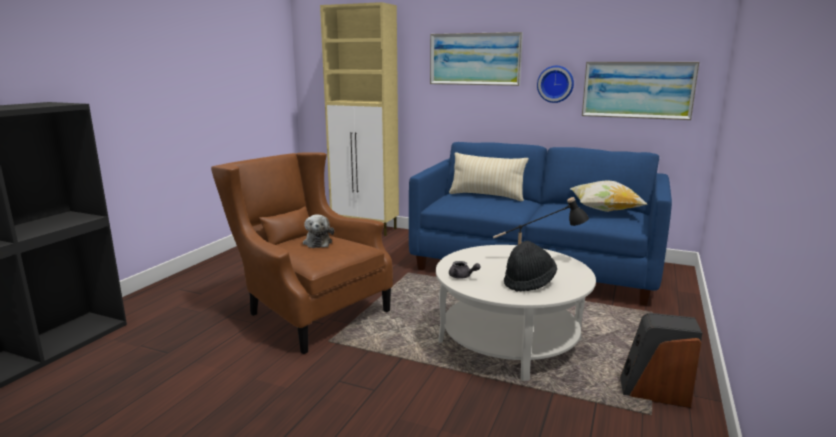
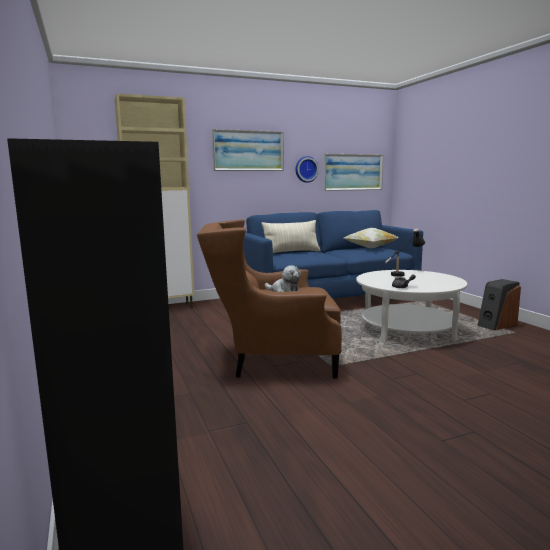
camera: 45 degrees left, 5 degrees down
black hat [504,241,557,292] -> none

